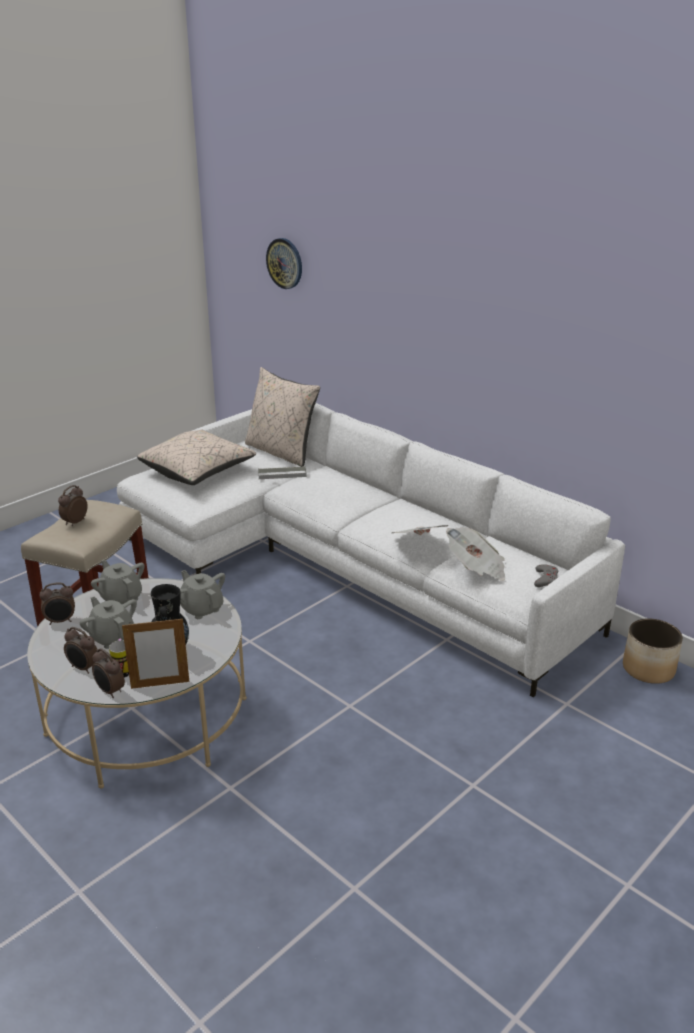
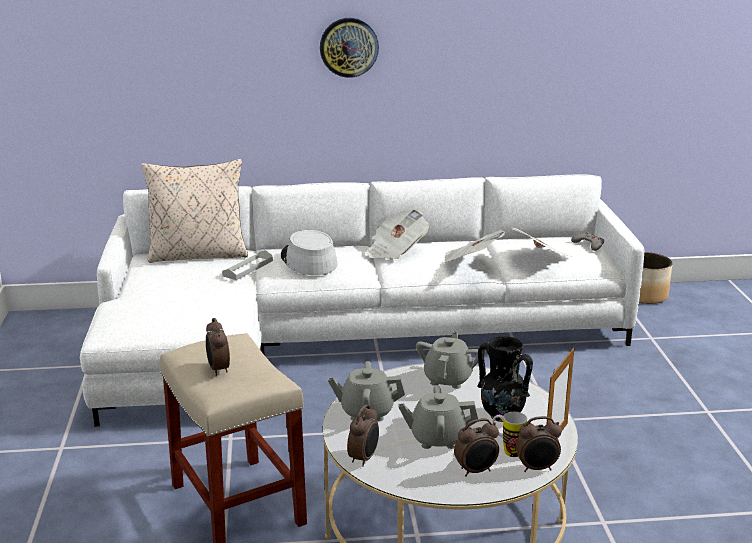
camera: 50 degrees left, 5 degrees down
beige pillow [137,430,256,485] -> none
grey teapot [180,570,225,619] -> grey teapot turned 105 degrees clockwise [416,331,479,389]
wall clock [266,238,302,289] -> wall clock moved to [320,18,379,78]
none -> grey hat [281,230,338,275]
none -> newspaper [366,209,429,259]

